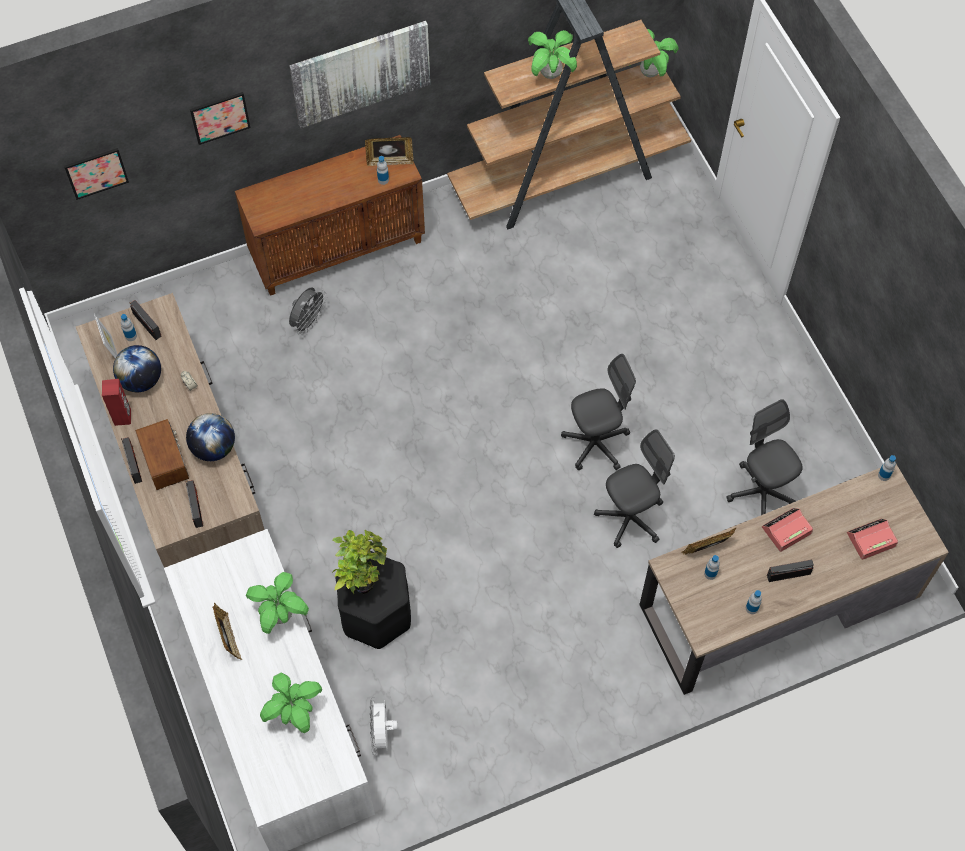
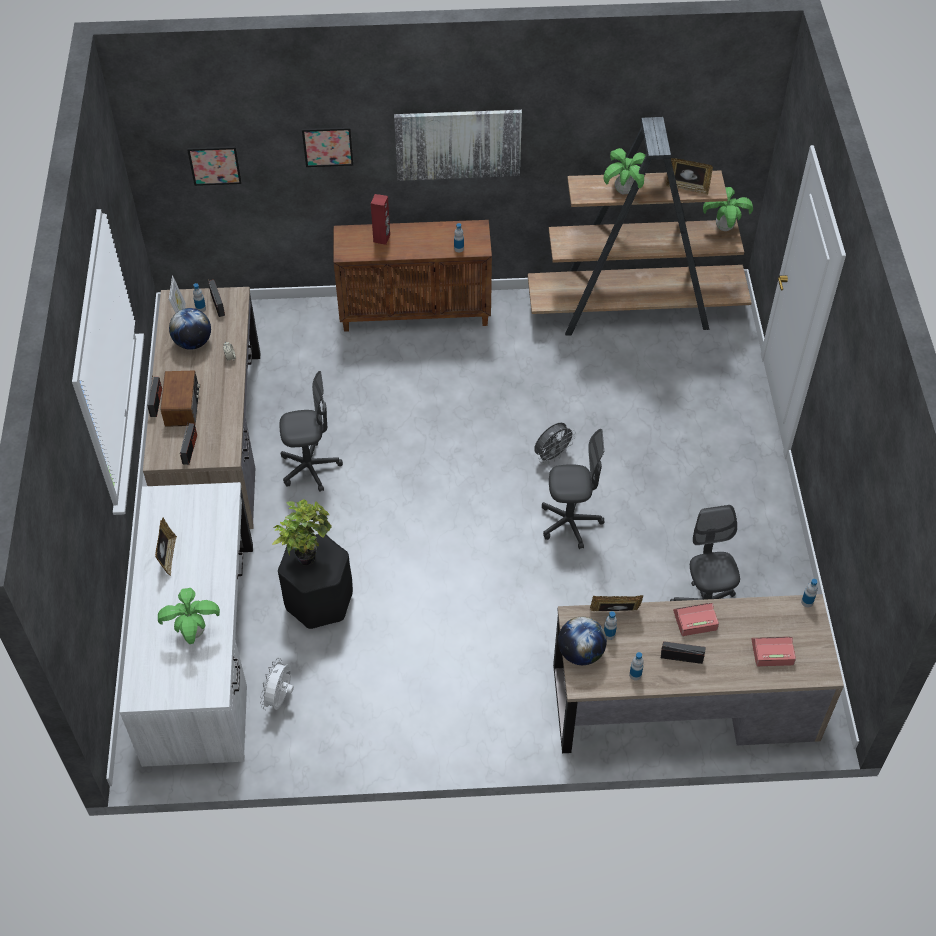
camera: 20 degrees right, 10 degrees down
red speaker [102,379,131,426] -> red speaker moved to [371,194,390,245]
globe [186,413,235,461] -> globe moved to [558,617,607,665]
potted plant [246,572,309,634] -> none
grey fan [289,287,327,335] -> grey fan moved to [534,423,576,464]
picture frame [365,137,414,166] -> picture frame moved to [666,158,713,195]
grey office chair [594,430,675,548] -> grey office chair moved to [280,371,343,492]

